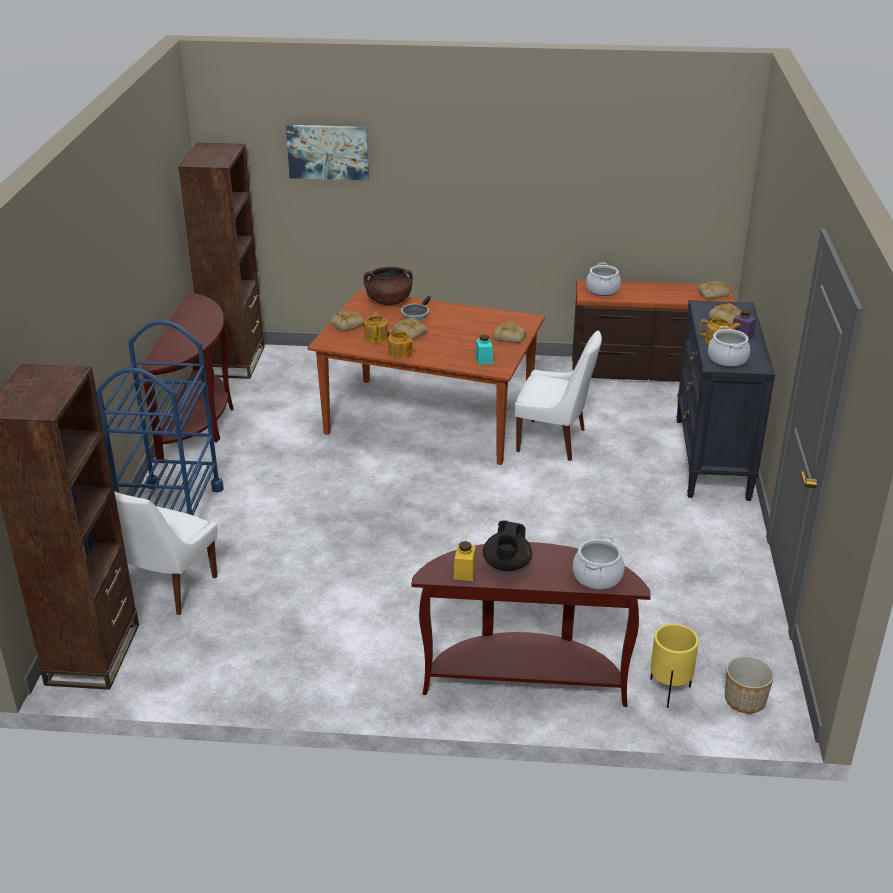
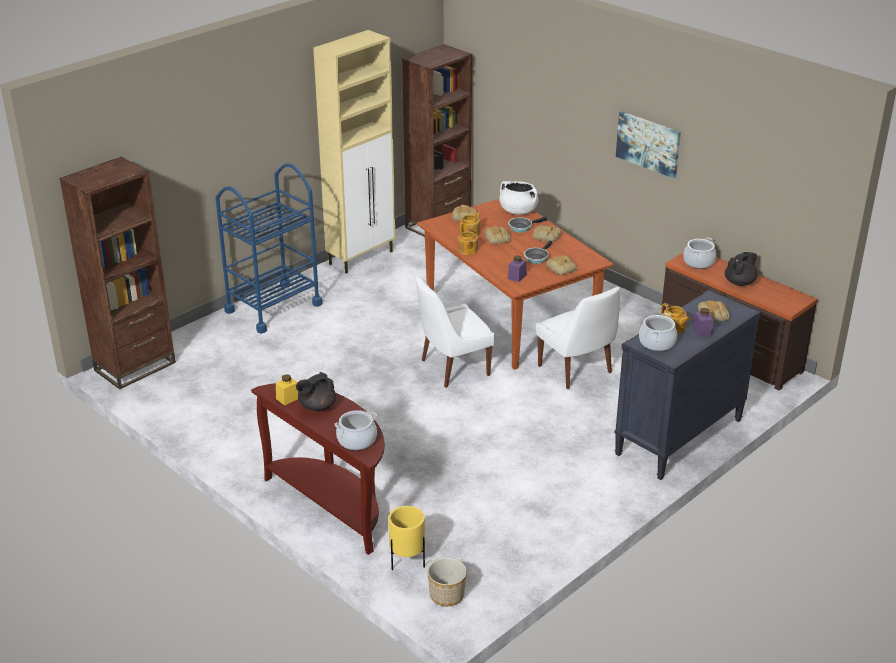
camera: 40 degrees right, 0 degrees up
white chair [114,491,217,615] -> white chair moved to [416,275,495,388]
brown console table [140,293,234,460] -> beige cabinet [313,30,395,274]
picture [286,125,369,181] -> picture moved to [616,111,681,178]
brown cooking pot [364,267,413,305] -> white cooking pot [499,181,538,215]
turquoise jar [475,335,493,365] -> purple jar [508,255,526,282]
bread [698,281,730,299] -> bread moved to [532,225,562,242]
none -> frying pan [524,241,552,264]
none -> black teapot [724,252,758,286]

